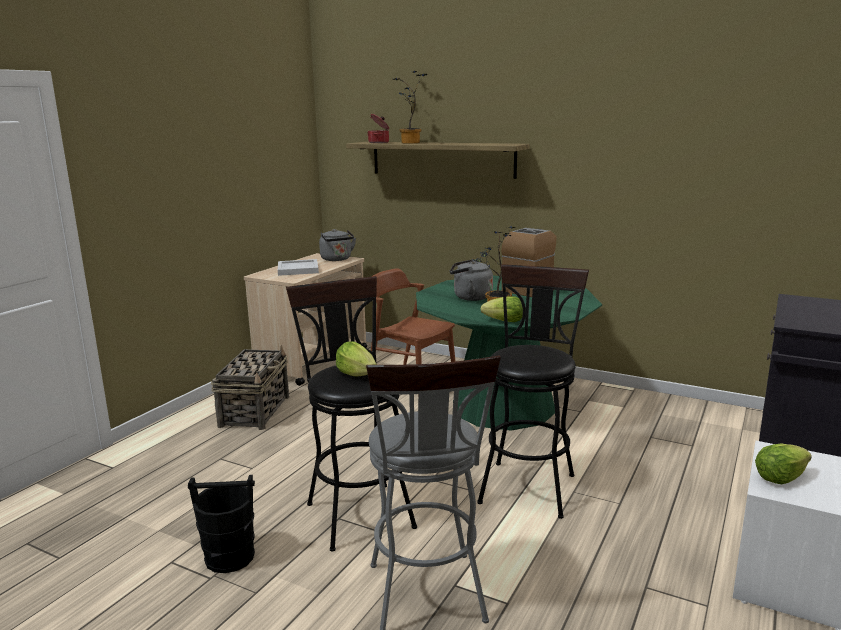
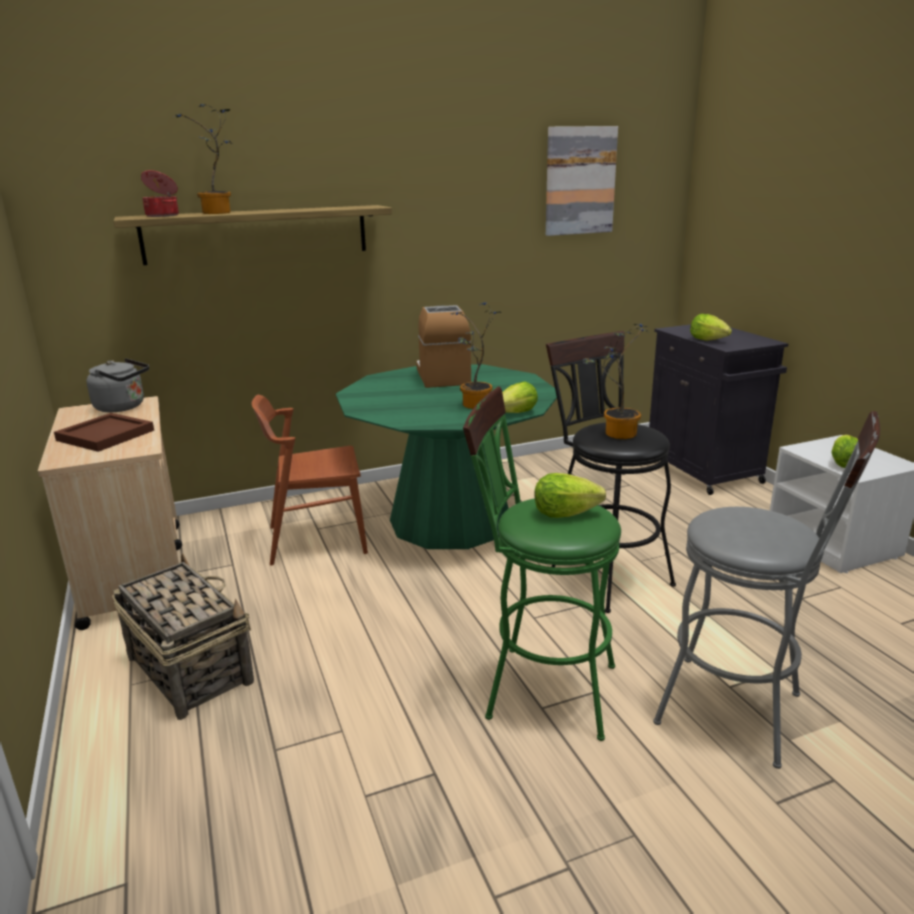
camera: 50 degrees left, 5 degrees up
black bucket [188,475,255,573] -> none
white tray [278,259,319,276] -> brown tray [54,413,154,452]
black stool [286,276,417,552] -> green stool [463,386,621,741]
grey kettle [450,260,493,301] -> none
none -> picture [546,126,618,236]
none -> potted plant [583,324,649,439]
none -> lettuce [690,314,732,341]

